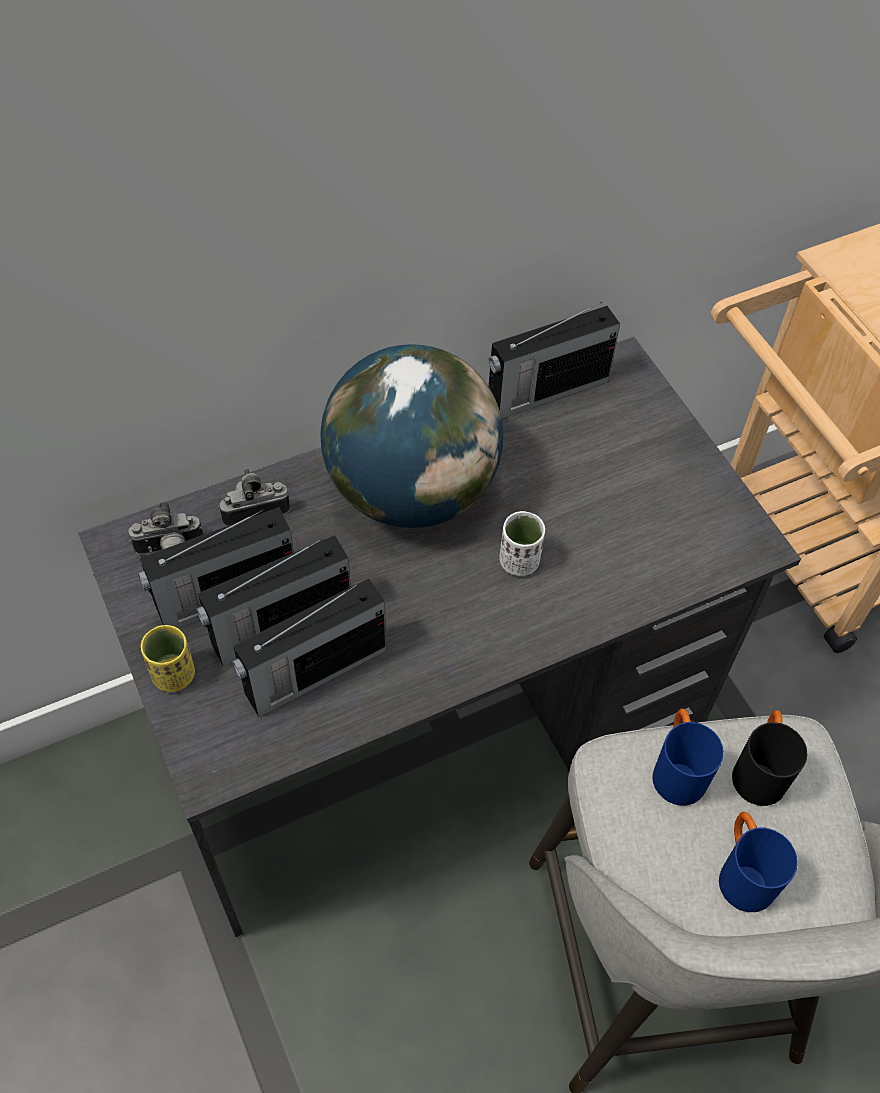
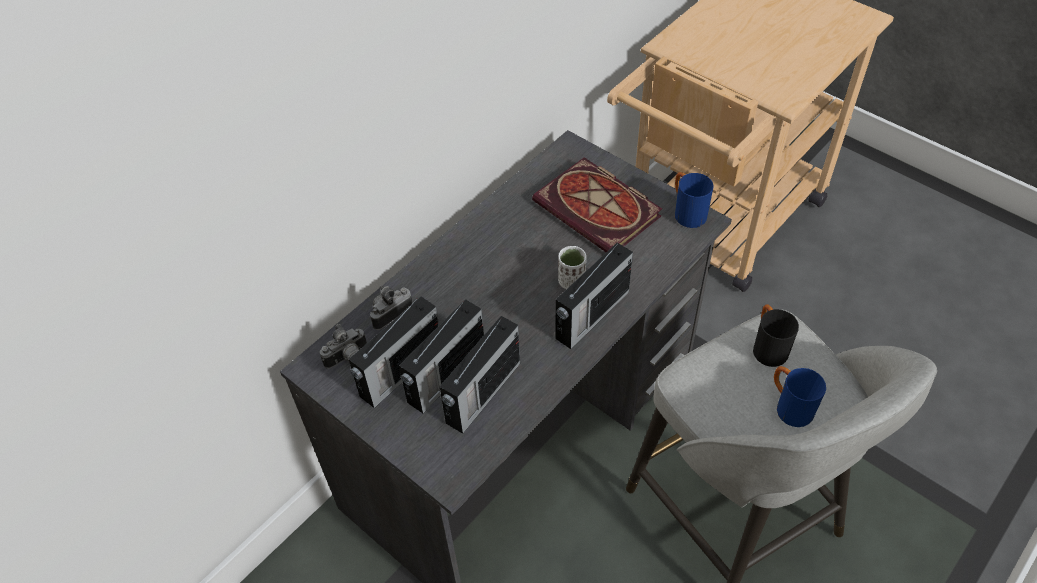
camera: 20 degrees left, 5 degrees down
yellow cup [141,625,195,692] -> none
globe [320,344,503,528] -> none
radio [489,302,620,418] -> radio moved to [555,242,633,349]
blue mug [652,709,724,806] -> blue mug moved to [675,172,714,228]
none -> book [532,157,662,252]

